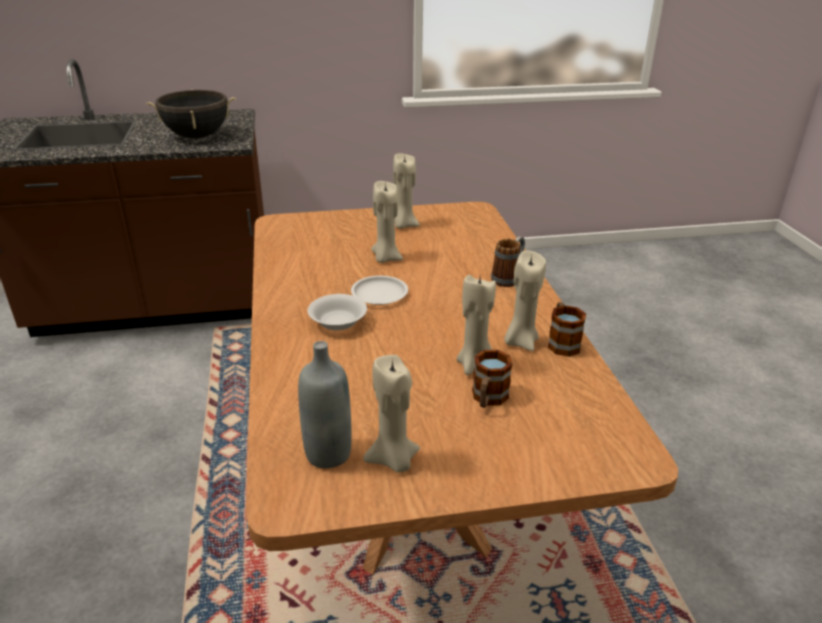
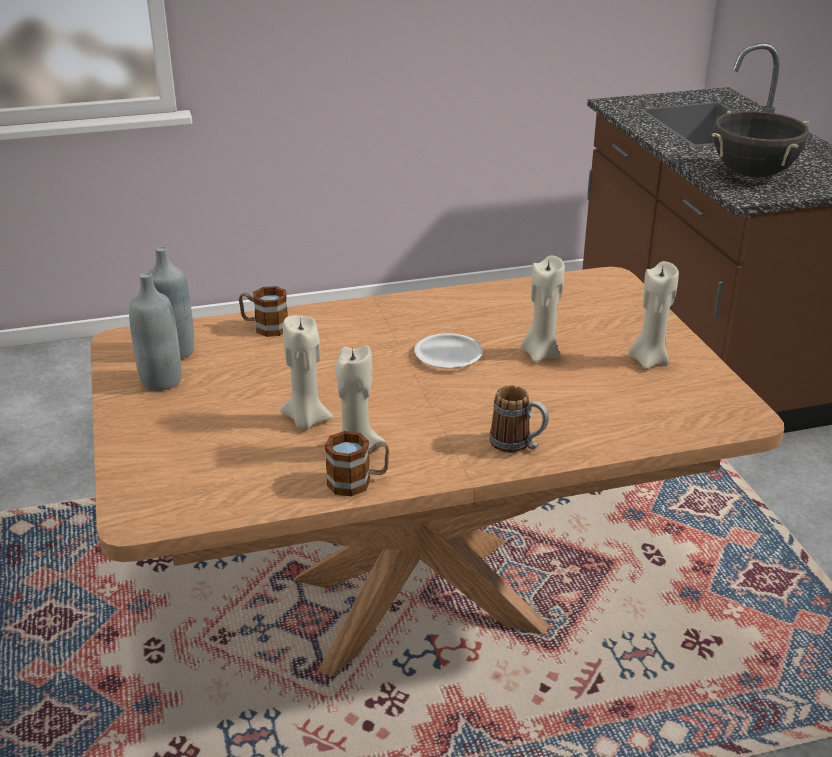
camera: 85 degrees right, 0 degrees up
white bowl [308,294,367,330] -> none
beige candle [363,355,420,473] -> grey bottle [129,272,181,391]
mug [472,350,512,408] -> mug moved to [239,286,288,337]

